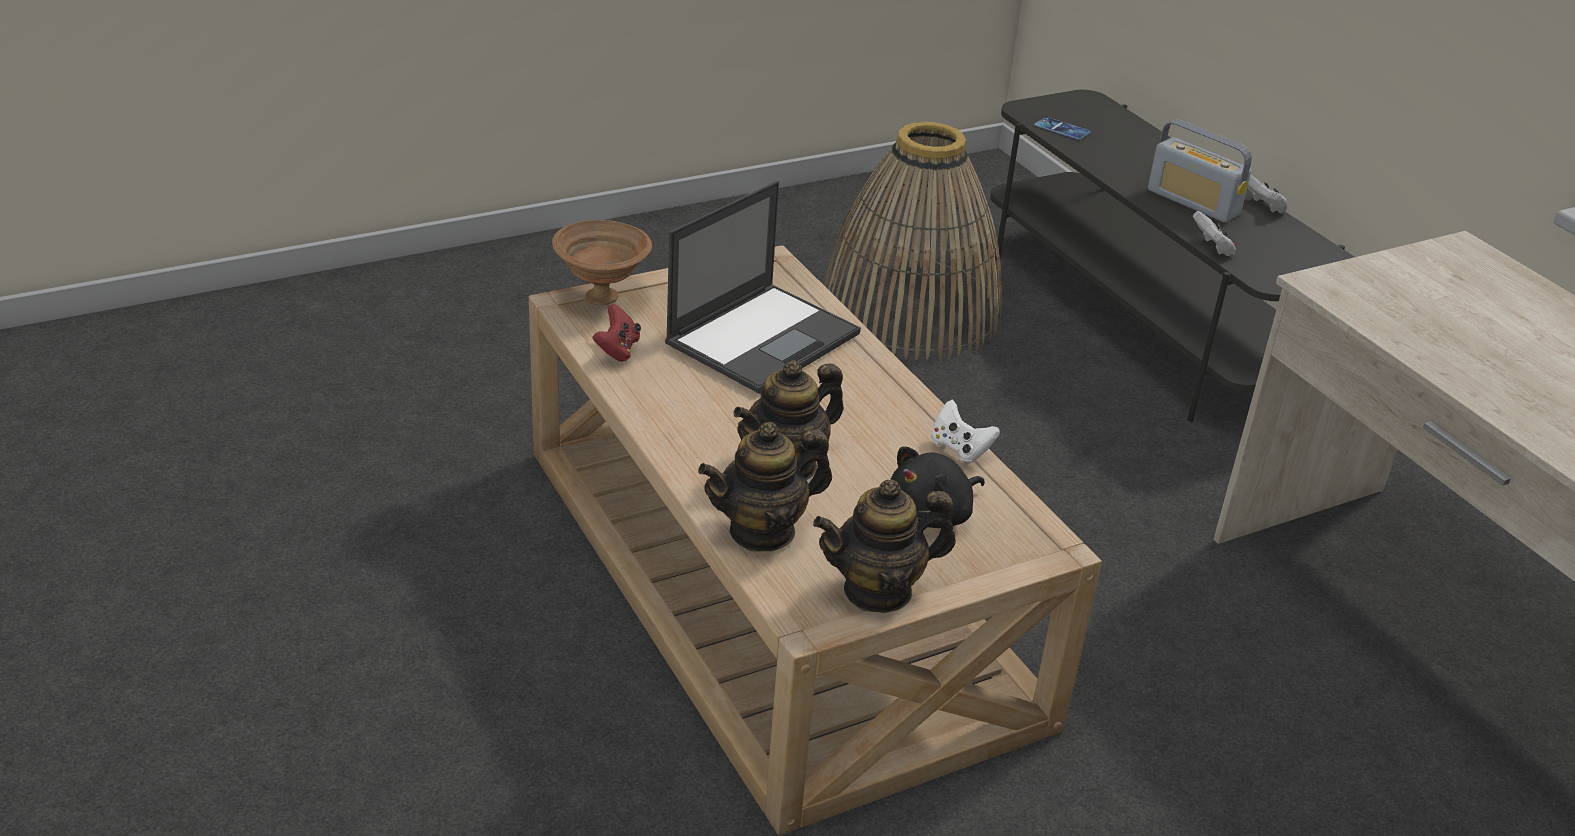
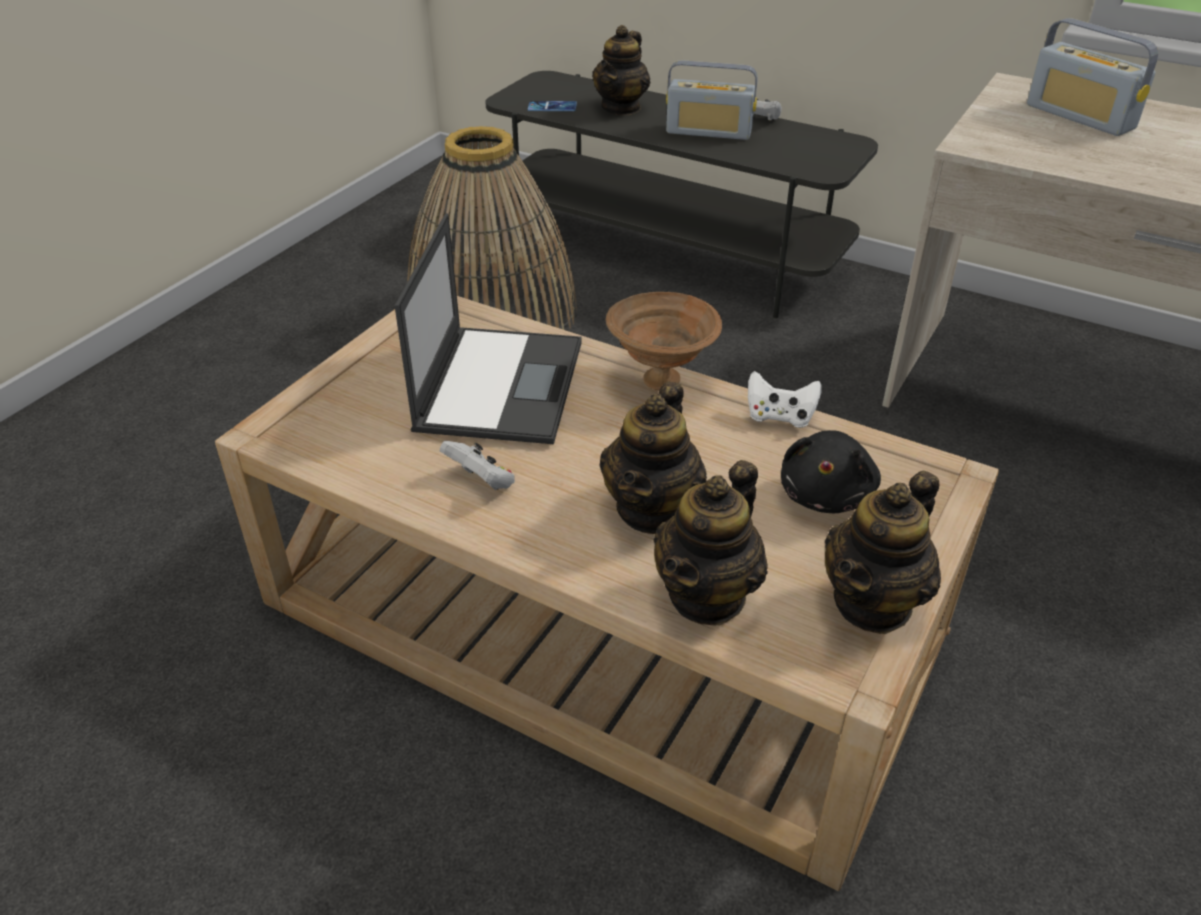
camera: 30 degrees left, 5 degrees up
brown bowl [552,220,652,305] -> brown bowl moved to [606,292,722,390]
red game controller [593,304,641,362] -> none
white game controller [1193,211,1236,256] -> white game controller moved to [440,441,515,490]
none -> teapot [592,25,651,115]
none -> radio [1027,18,1158,136]

